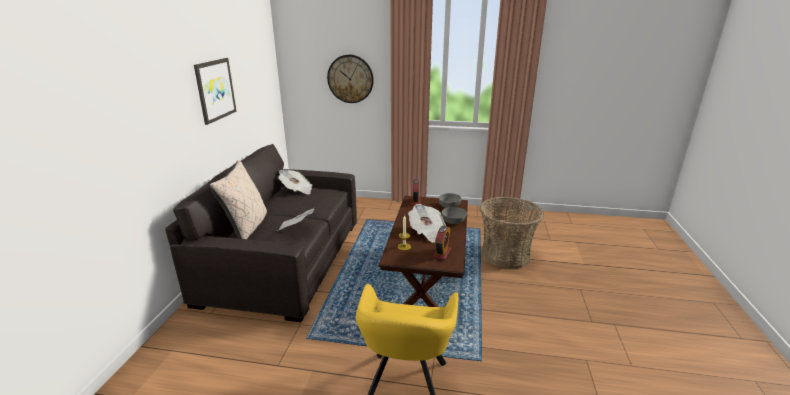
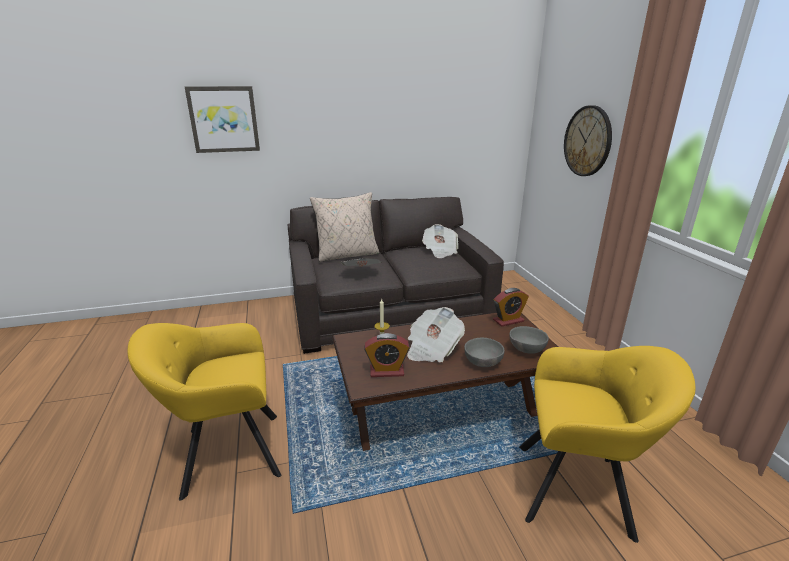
camera: 65 degrees right, 0 degrees up
picture [194,58,237,125] -> picture moved to [185,86,260,153]
basket [479,197,544,269] -> yellow armchair [519,346,695,543]

